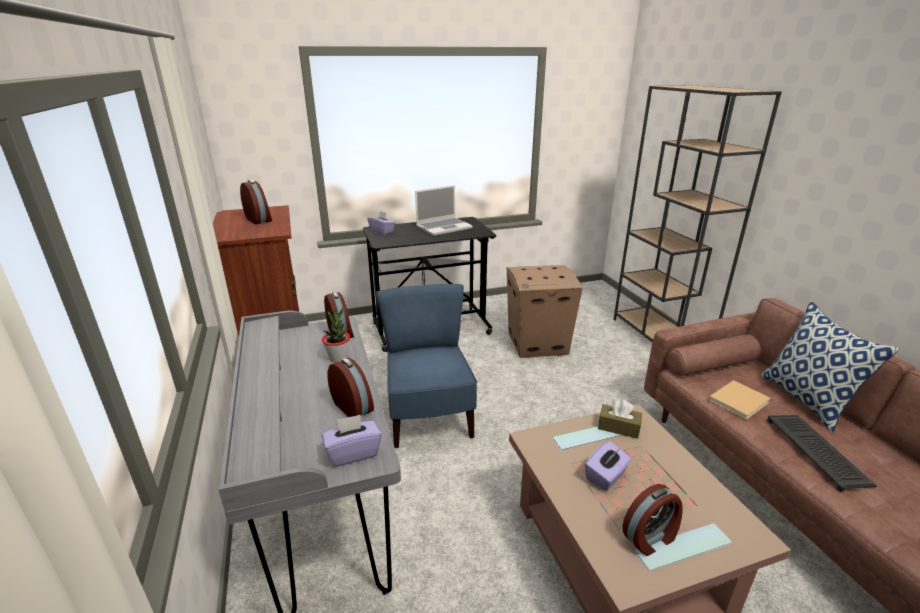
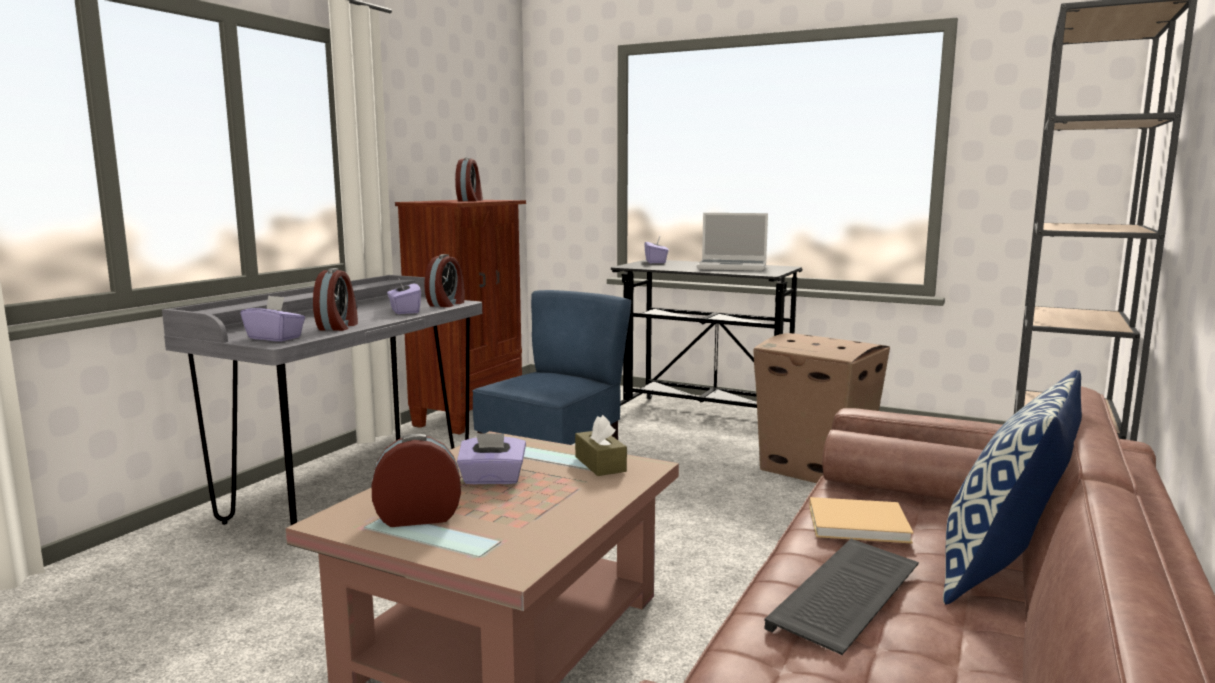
camera: 45 degrees right, 15 degrees down
potted plant [322,307,350,362] -> purple tissue box [387,279,421,314]
alarm clock [622,484,683,556] -> alarm clock turned 150 degrees clockwise [372,434,461,527]

